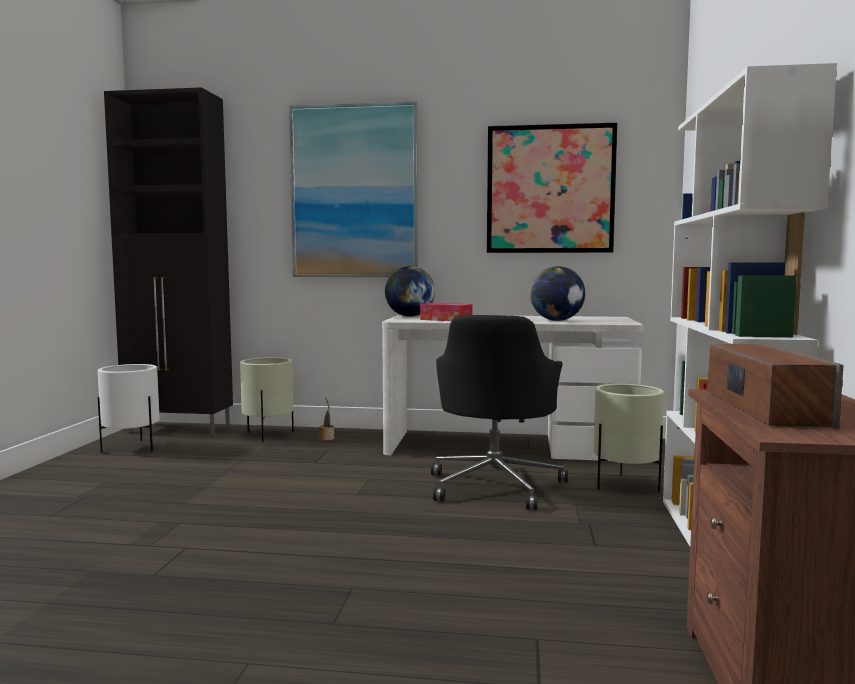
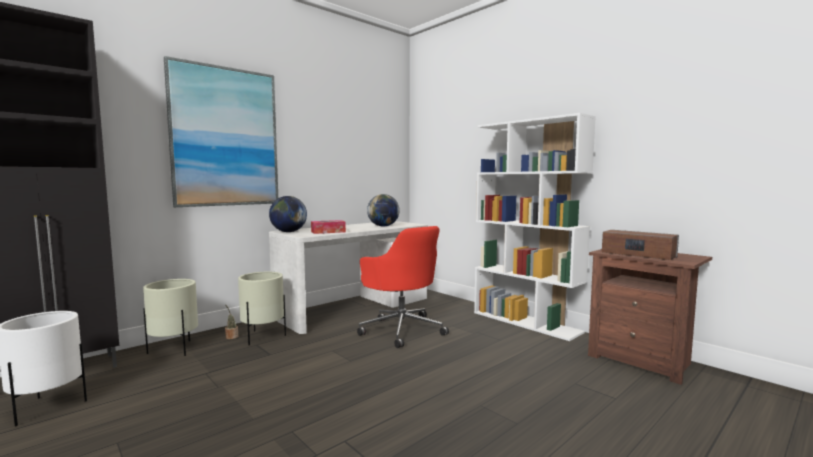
camera: 50 degrees left, 0 degrees up
black office chair [431,315,568,510] -> red office chair [357,226,449,348]
picture [487,123,617,253] -> none
beige planter [594,384,664,493] -> beige planter moved to [238,272,286,345]

